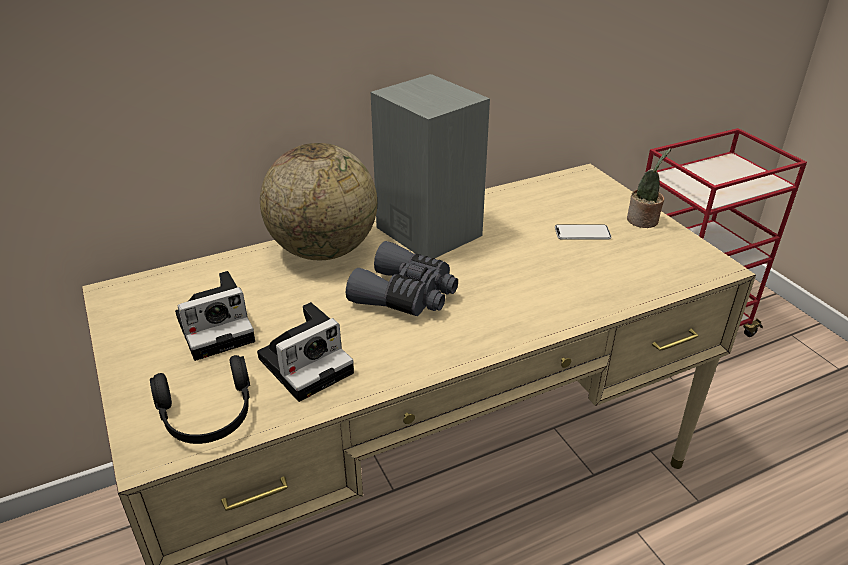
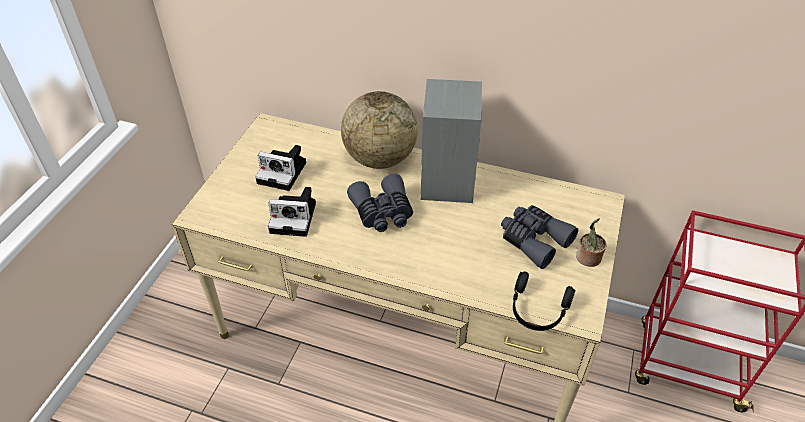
camera: 45 degrees right, 10 degrees up
black headphones [150,355,250,444] -> black headphones moved to [513,271,575,331]
phone [555,224,611,240] -> grey binoculars [501,205,578,269]

